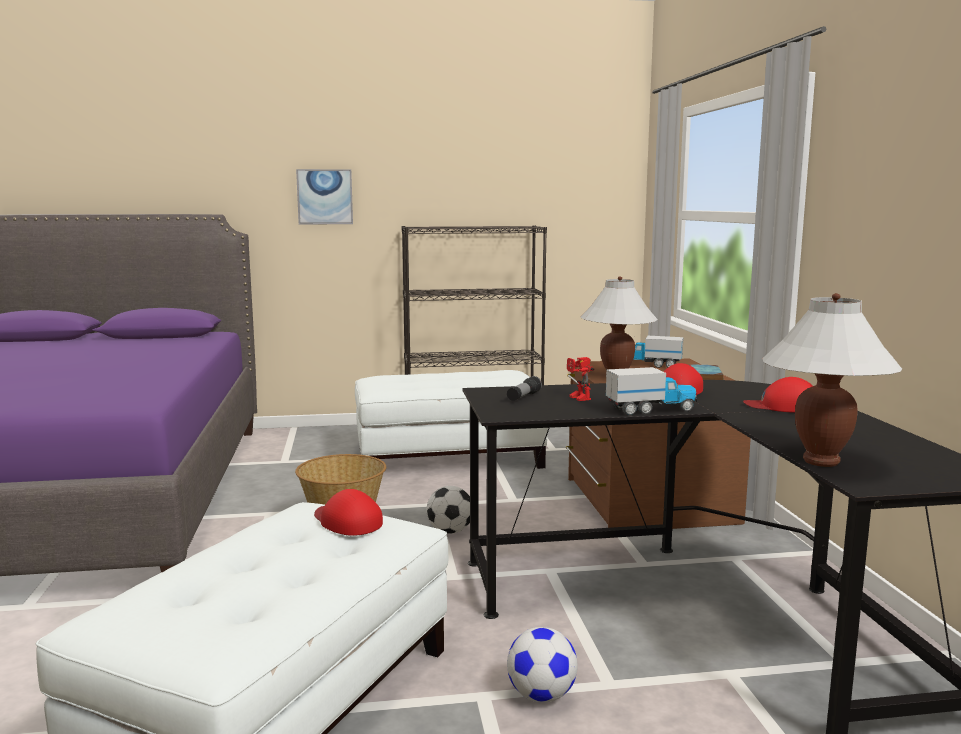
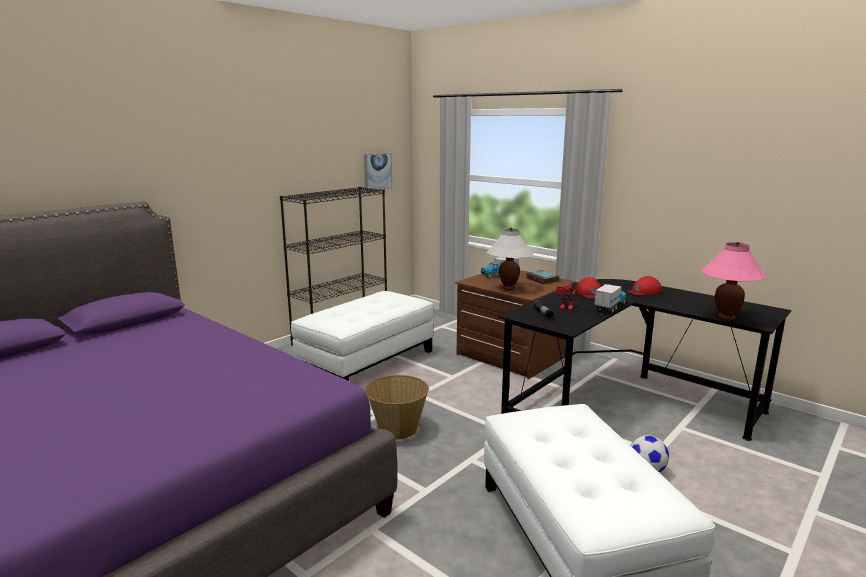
camera: 40 degrees left, 5 degrees up
picture [296,169,353,224] -> picture moved to [364,153,392,191]
red cap [314,489,383,536] -> none
football [427,486,470,534] -> none
white table lamp [762,293,902,467] -> pink table lamp [701,242,767,321]

